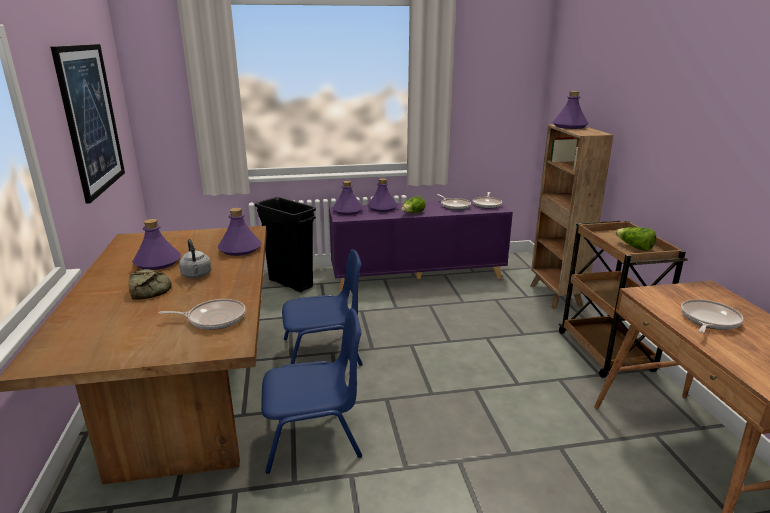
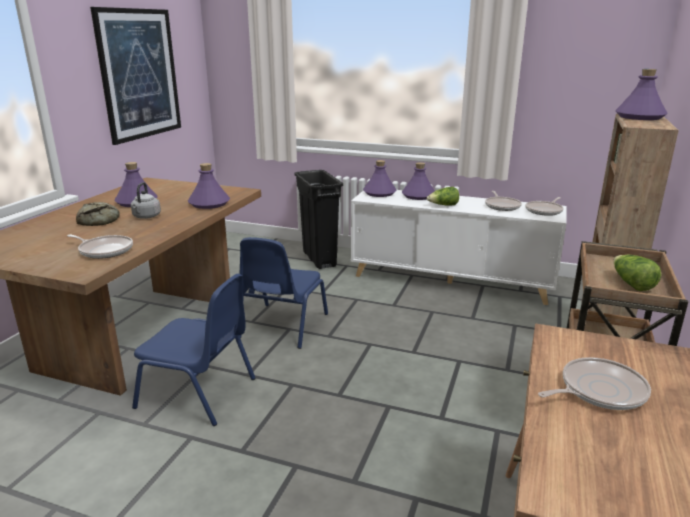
camera: 30 degrees right, 0 degrees up
blue chair [282,249,362,366] -> blue chair turned 90 degrees clockwise [239,237,328,349]
purple cabinet [329,200,513,291] -> white cabinet [351,190,567,305]

